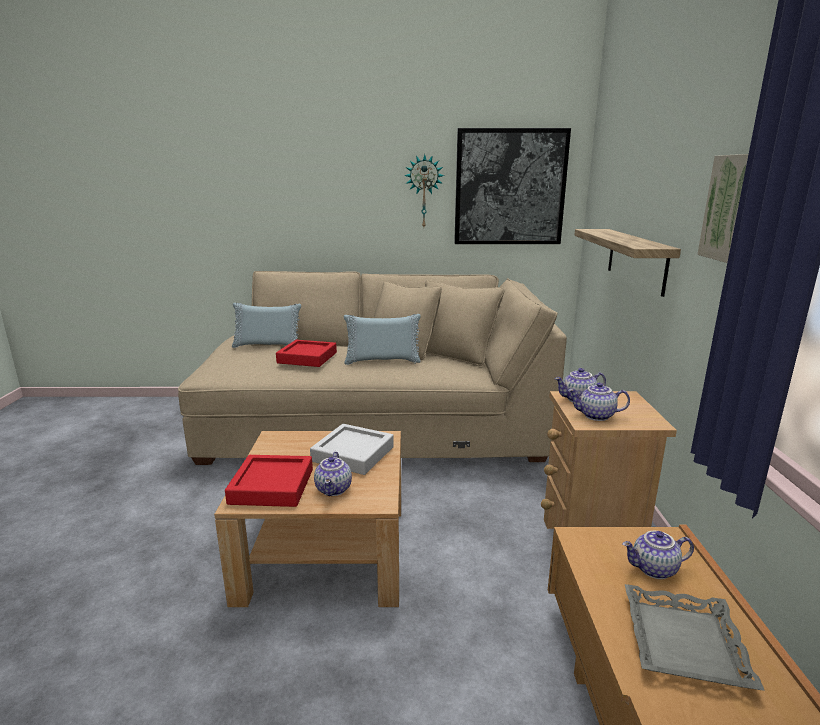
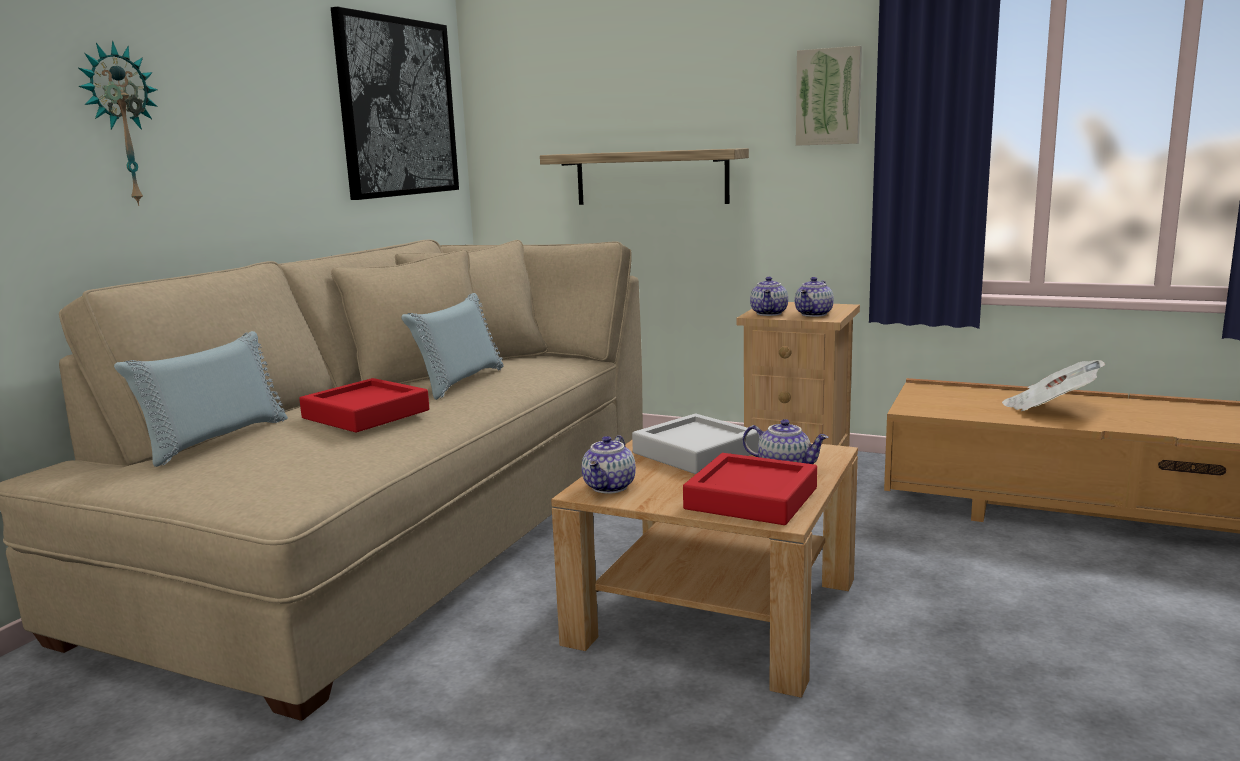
camera: 65 degrees left, 5 degrees down
wall clock [404,154,444,227] -> wall clock moved to [79,41,158,206]
teapot [622,531,694,579] -> teapot moved to [581,435,636,494]
grey tray [625,584,765,691] -> newspaper [1002,360,1105,411]

